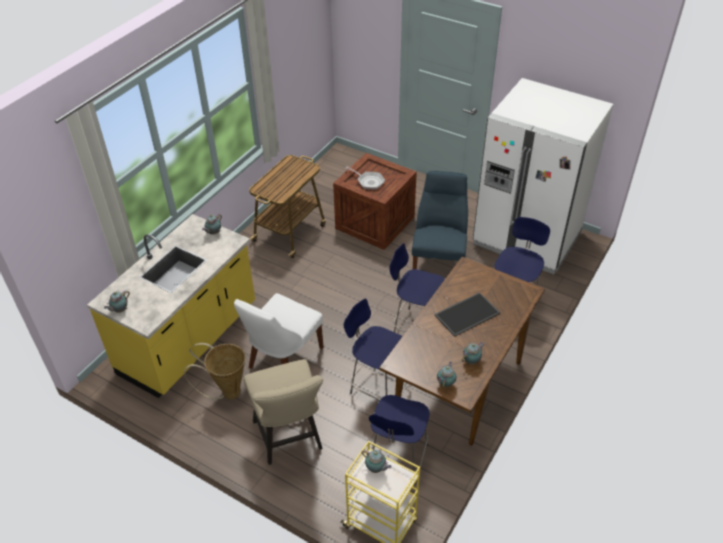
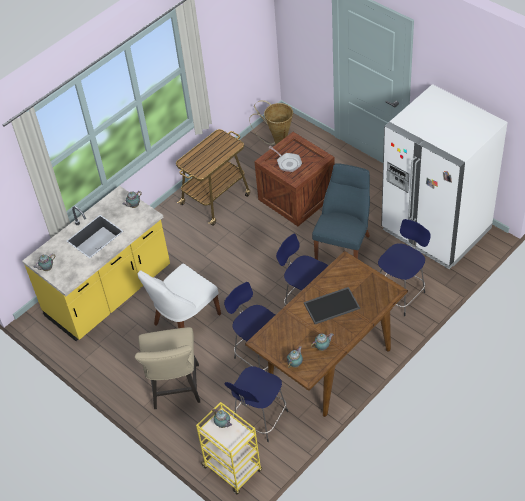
camera: 15 degrees right, 5 degrees up
basket [184,343,245,400] -> basket moved to [249,100,293,145]

